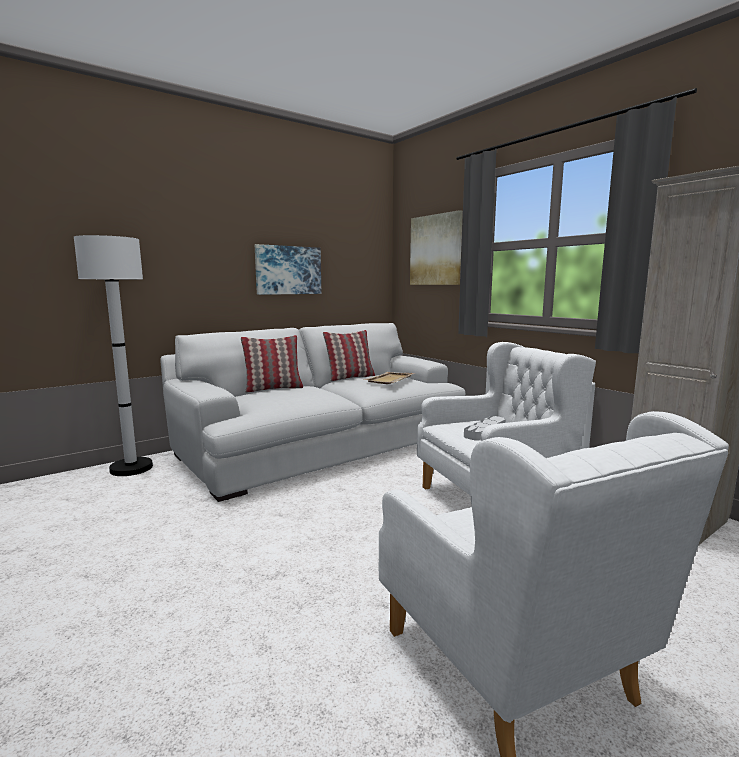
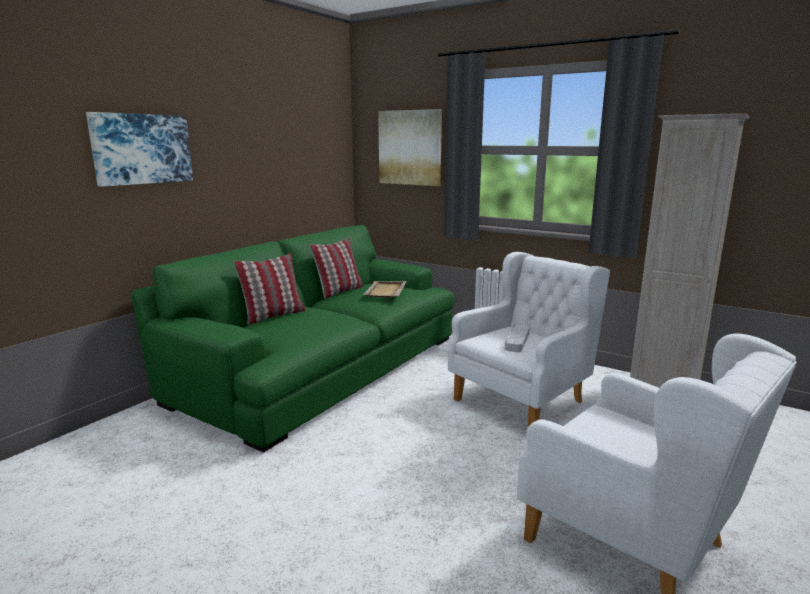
camera: 20 degrees left, 5 degrees up
white floor lamp [74,235,153,476] -> none
white sofa [160,323,466,502] -> green sofa [131,225,455,453]
picture [255,244,321,295] -> picture moved to [86,112,193,187]

